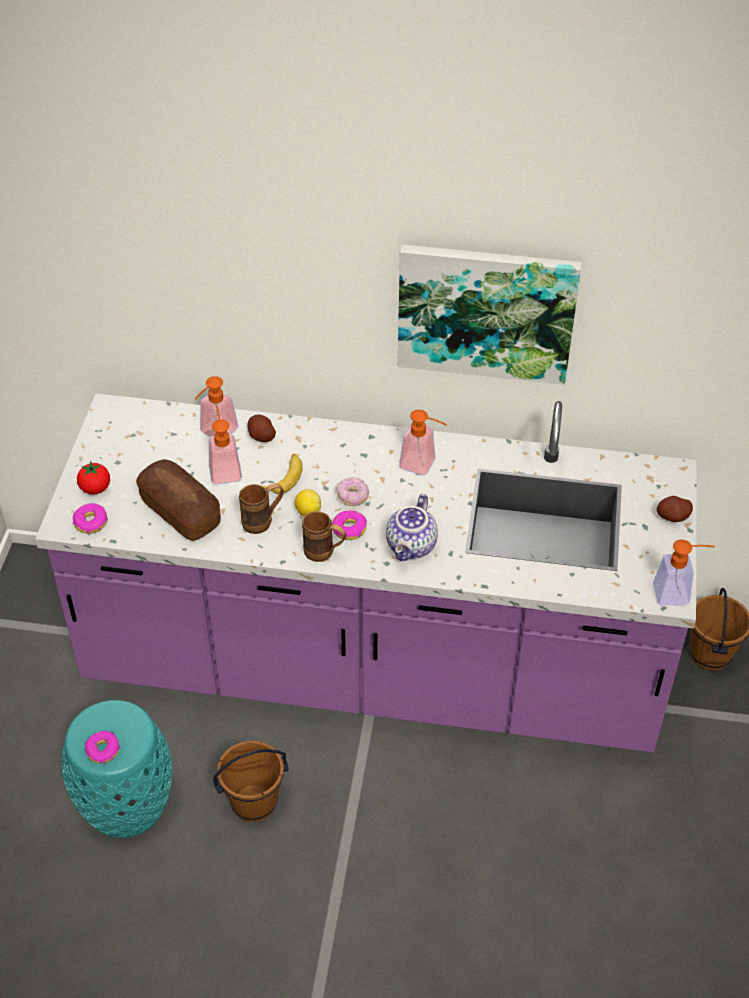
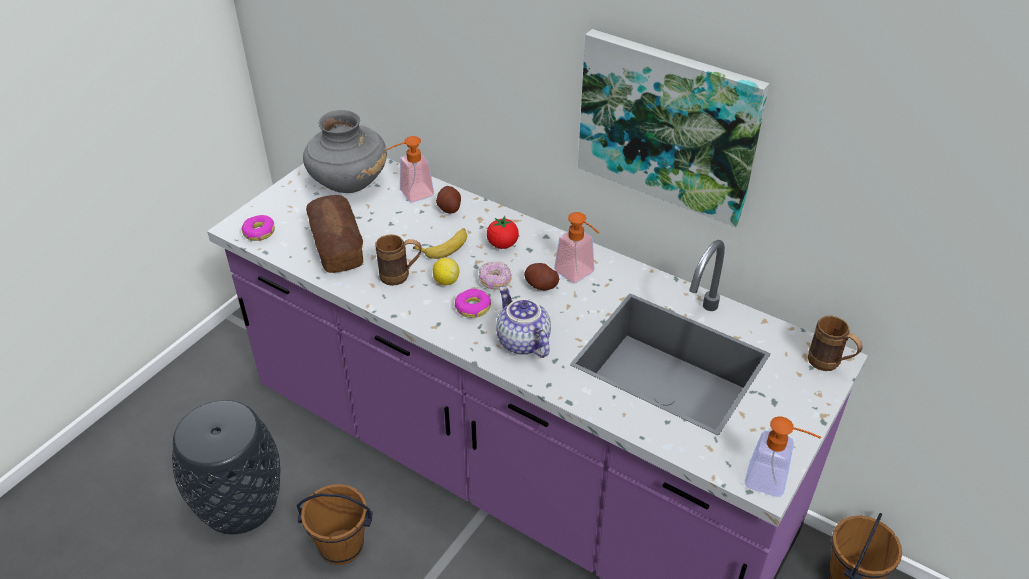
camera: 25 degrees right, 5 degrees down
turquoise stool [62,700,172,838] -> black stool [172,400,280,534]
tomato [77,461,110,495] -> tomato moved to [487,216,519,249]
donut [85,731,120,764] -> none
soap dispenser [209,406,242,485] -> none
brown mug [302,511,346,562] -> brown mug moved to [808,315,863,371]
teapot [386,494,438,561] -> teapot turned 105 degrees clockwise [496,286,551,358]
potato [657,496,693,522] -> potato moved to [524,263,559,290]
none -> grey vase [303,110,387,193]

